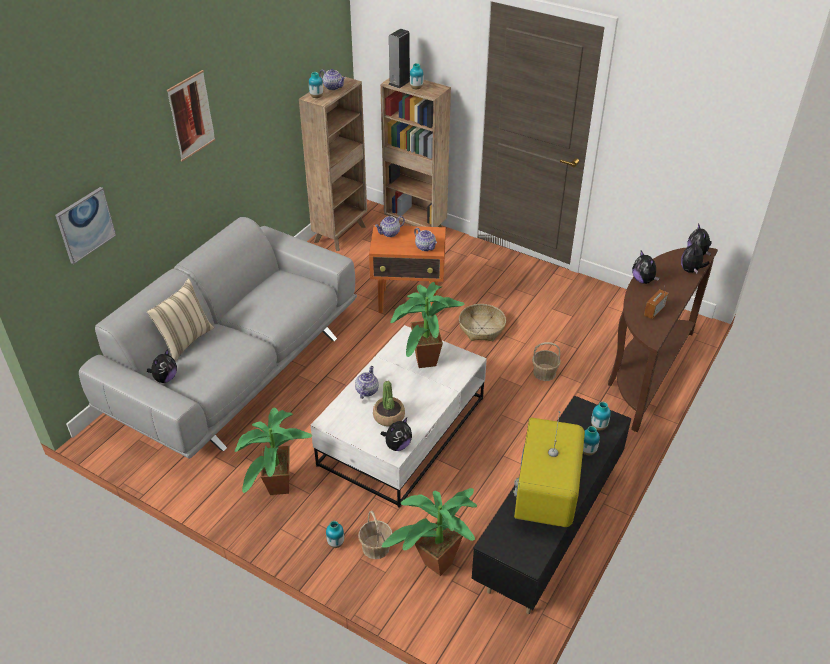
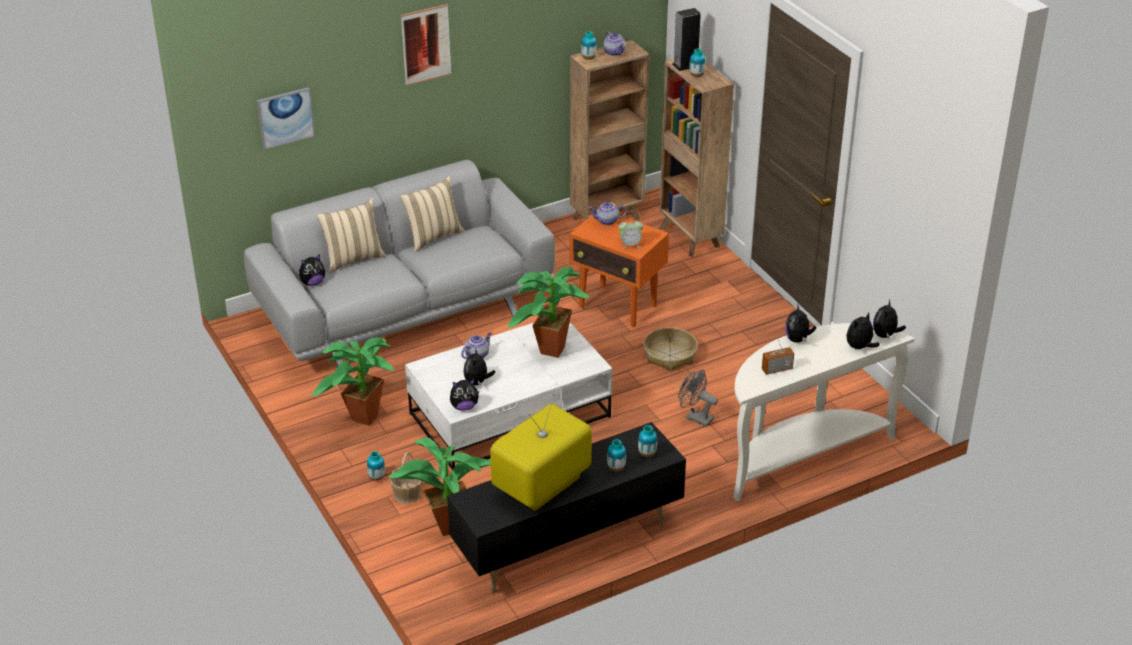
camera: 30 degrees right, 5 degrees down
potted plant [373,381,405,427] -> plush toy [464,348,496,386]
teapot [414,228,437,251] -> alarm clock [618,219,643,249]
basket [532,342,561,381] -> grey fan [678,370,718,427]
brown console table [608,247,718,432] -> white console table [733,323,914,501]
none -> beige pillow [400,176,464,252]

